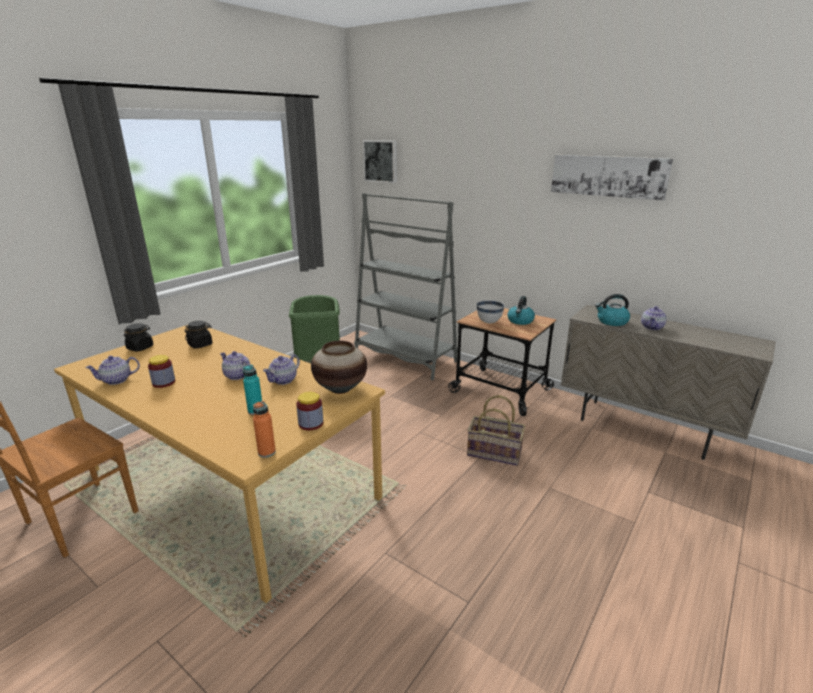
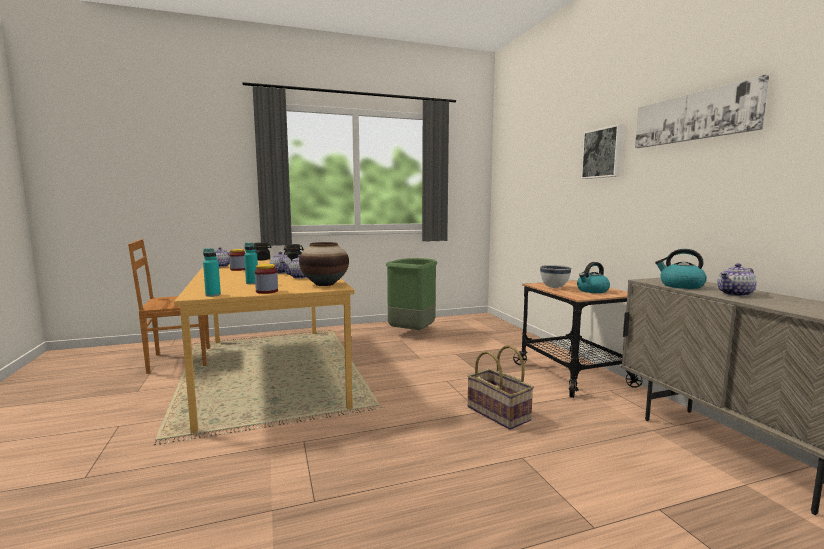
camera: 35 degrees right, 15 degrees down
orange bottle [253,401,276,458] -> turquoise bottle [203,248,221,297]
grey bookcase [354,193,458,380] -> none
picture [363,140,397,183] -> picture moved to [581,124,623,179]

